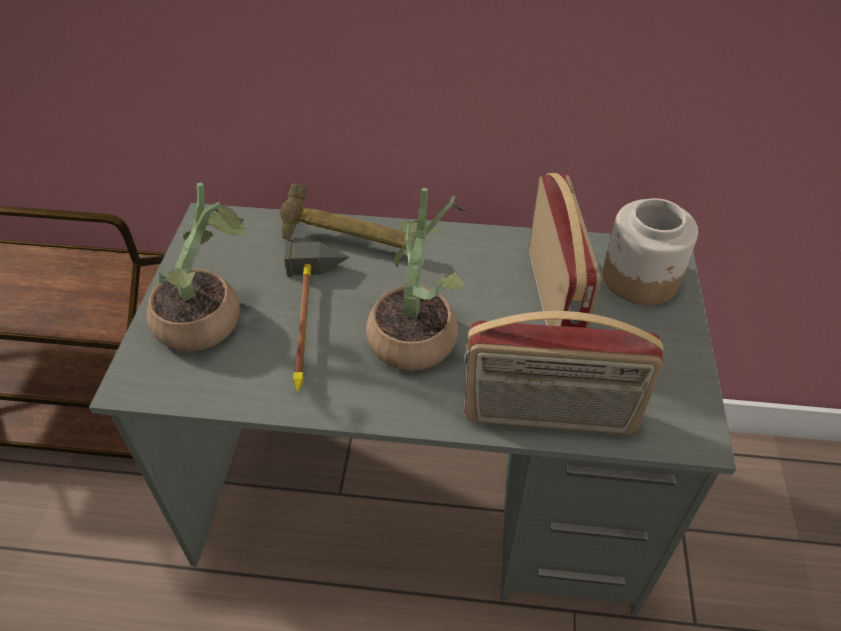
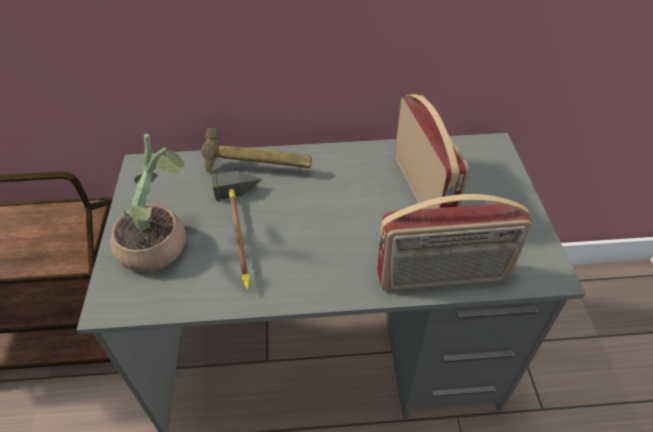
camera: 10 degrees left, 0 degrees up
potted plant [366,188,472,371] -> none
jar [603,198,698,305] -> none

